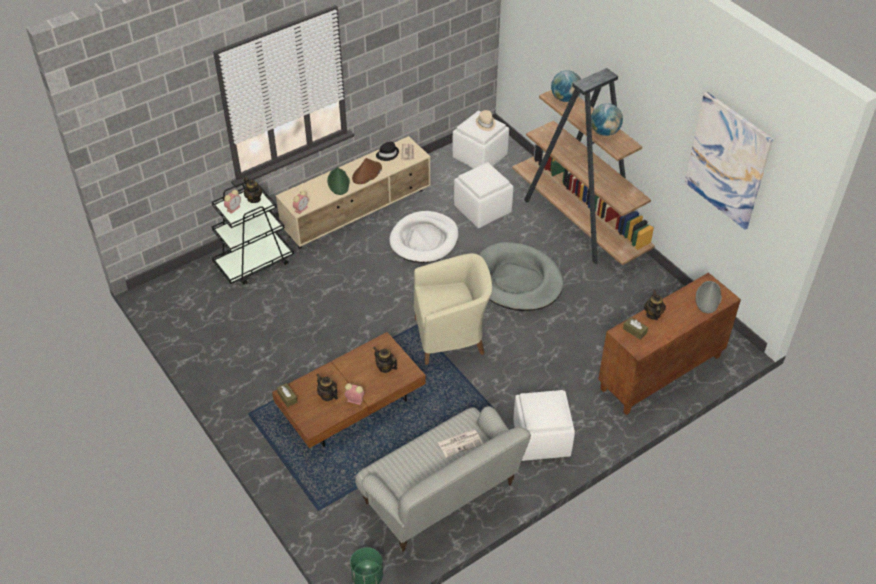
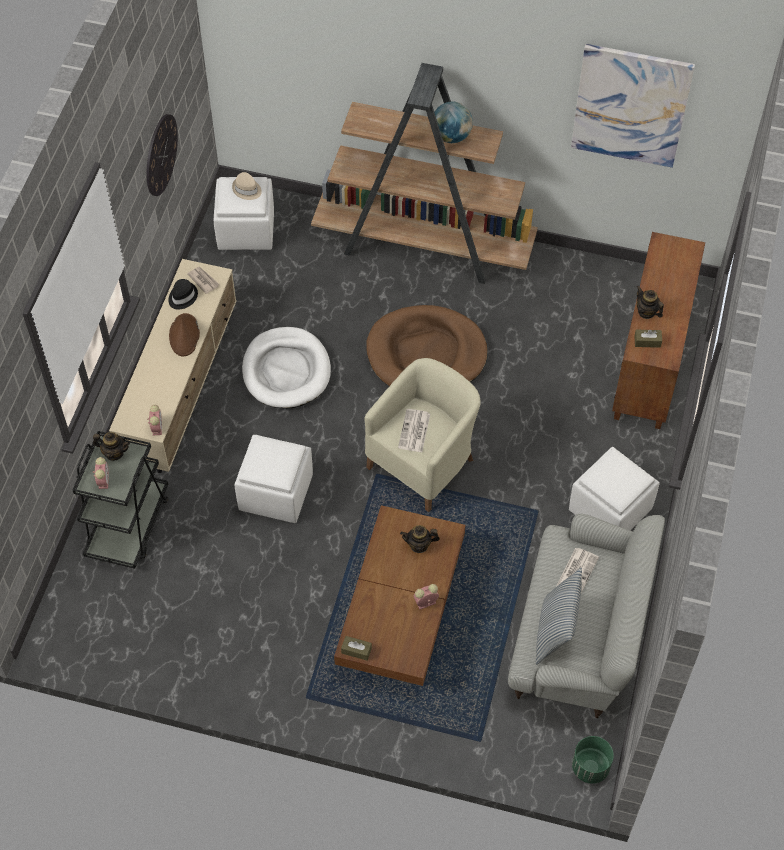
camera: 40 degrees left, 10 degrees up
teapot [316,374,338,401] -> none
green hat [327,167,350,195] -> none
white ottoman [454,162,513,228] -> white ottoman moved to [234,435,313,523]
grey dog bed [479,242,563,311] -> brown dog bed [366,305,488,386]
globe [551,70,581,102] -> none
grey hat [696,281,722,313] -> none
none -> wall clock [147,114,178,196]
none -> newspaper [398,409,430,452]
none -> pillow [536,568,582,665]

